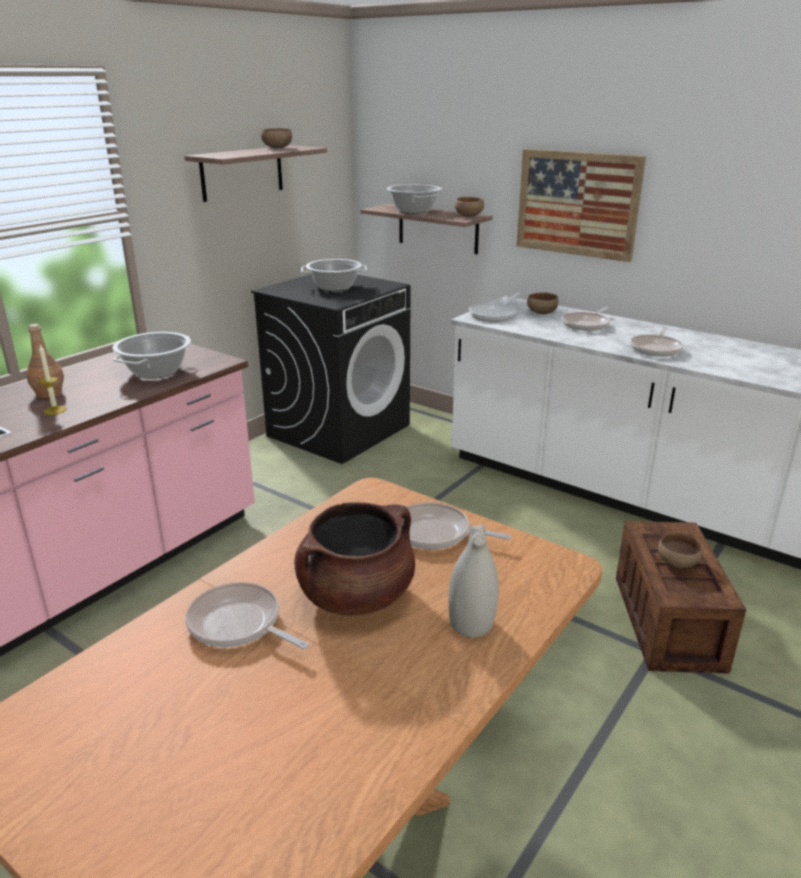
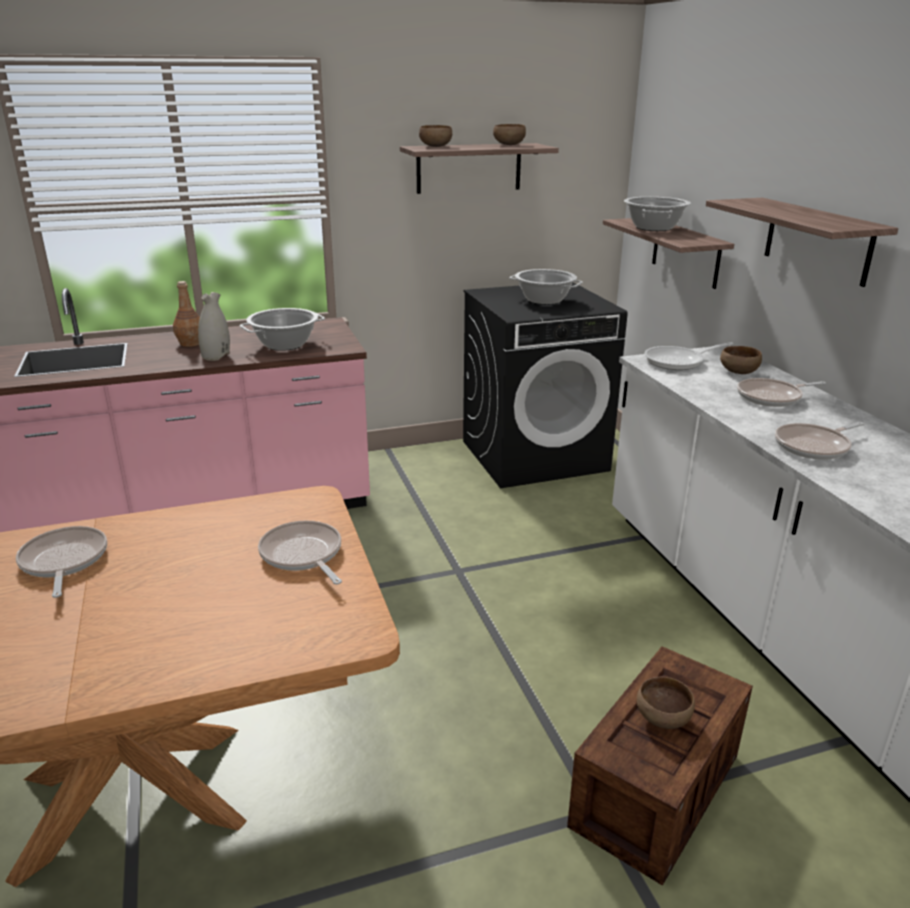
camera: 35 degrees right, 0 degrees up
candle [38,344,67,415] -> none
brown cooking pot [294,502,415,616] -> none
white vase [448,525,499,638] -> white vase moved to [198,292,230,361]
brown bowl [455,197,484,217] -> brown bowl moved to [419,125,452,147]
picture [516,149,646,262] -> shelf [706,198,898,287]

